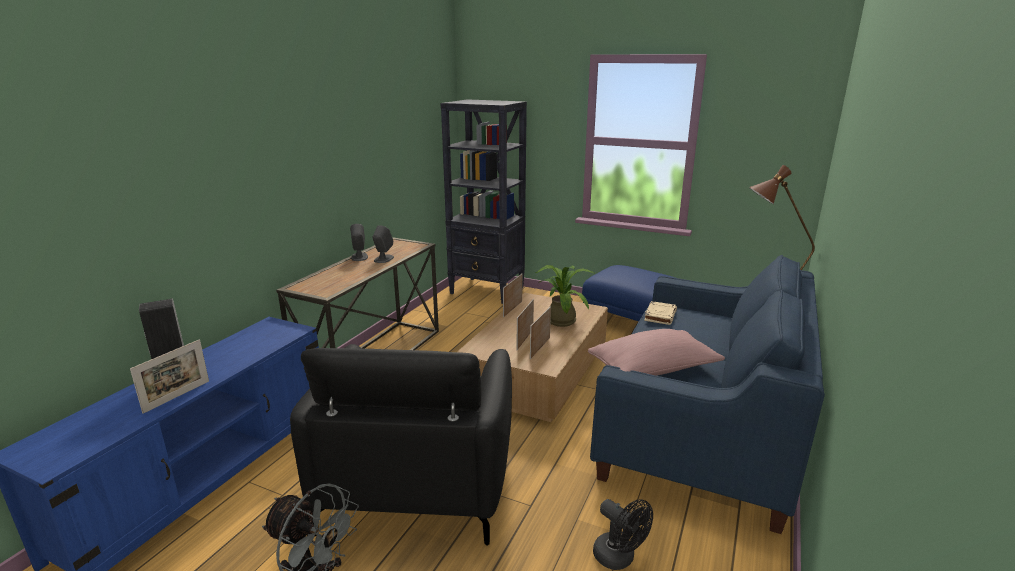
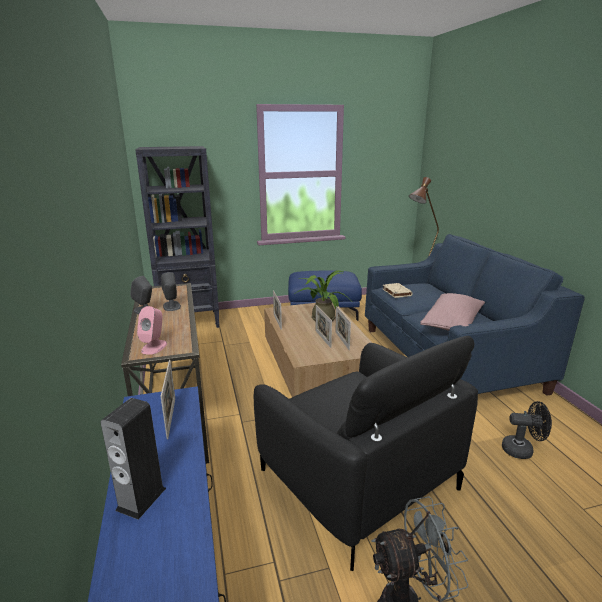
camera: 40 degrees left, 0 degrees up
picture frame [130,340,209,414] -> picture frame moved to [161,360,175,439]
none -> pink speaker [137,306,167,355]

